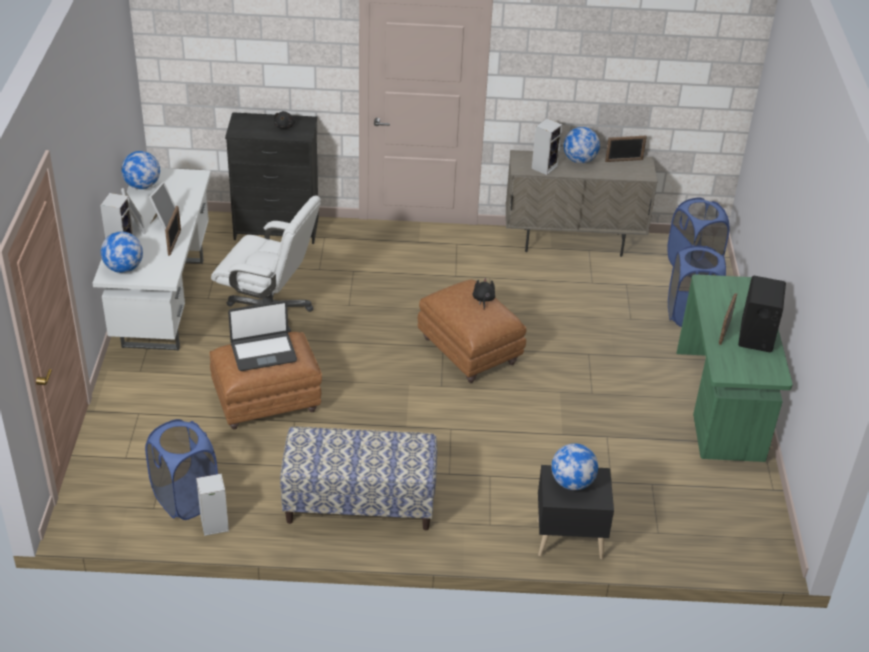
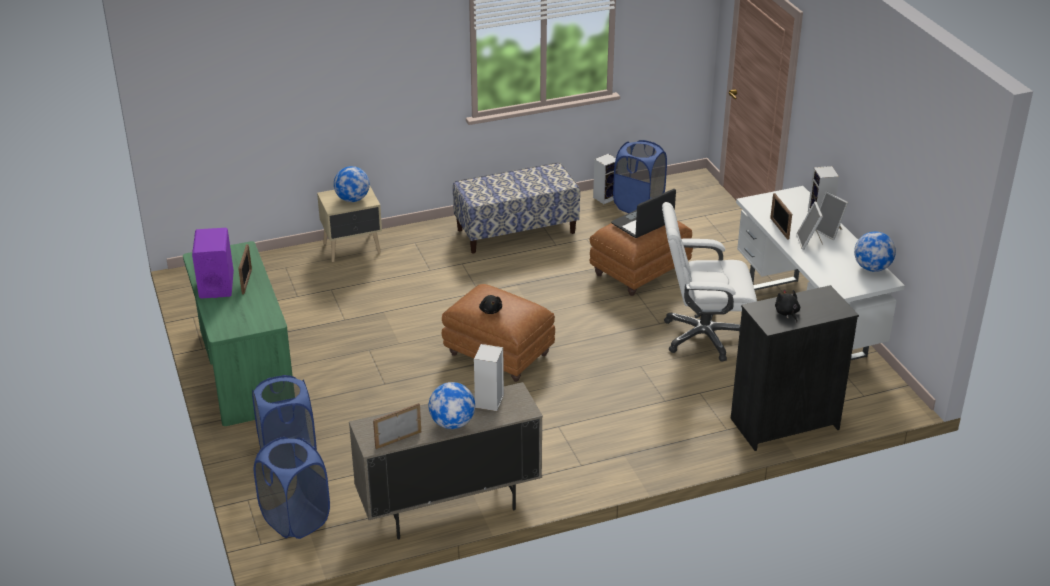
camera: 160 degrees right, 5 degrees down
globe [101,231,143,273] -> none
black nightstand [537,465,614,559] -> beige nightstand [317,186,382,262]
black speaker [738,276,786,352] -> purple speaker [192,228,234,298]

